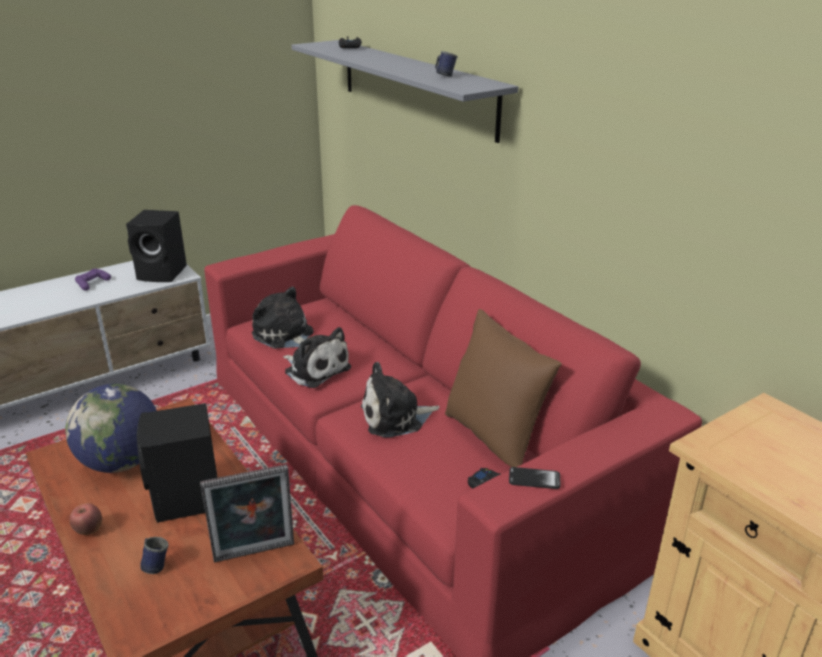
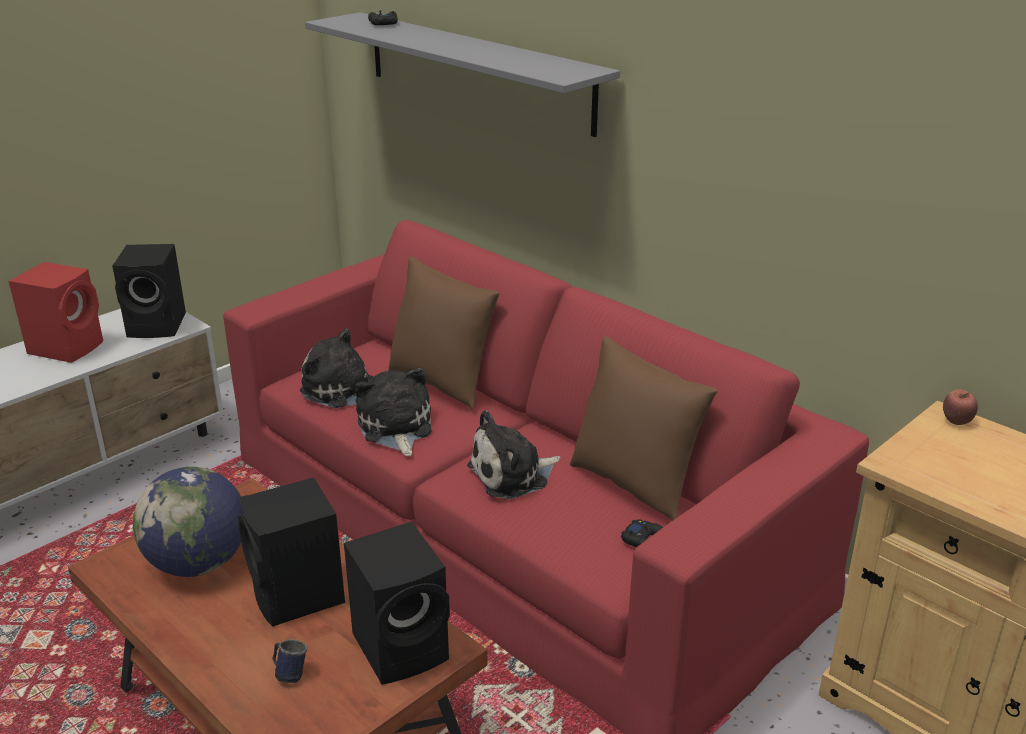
camera: 10 degrees left, 0 degrees up
apple [69,503,102,535] -> apple moved to [943,389,978,425]
purple game controller [75,268,111,291] -> red speaker [9,262,103,363]
picture frame [200,464,294,563] -> black speaker [344,522,450,685]
plush toy [283,327,351,388] -> plush toy turned 135 degrees counterclockwise [355,367,432,456]
blue mug [435,51,458,77] -> none
phone [509,467,561,489] -> none
none -> brown pillow [388,257,500,410]

